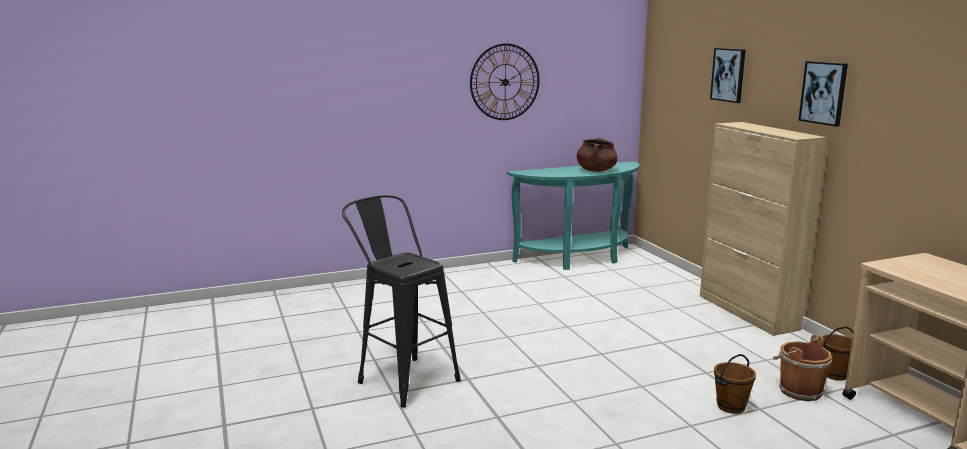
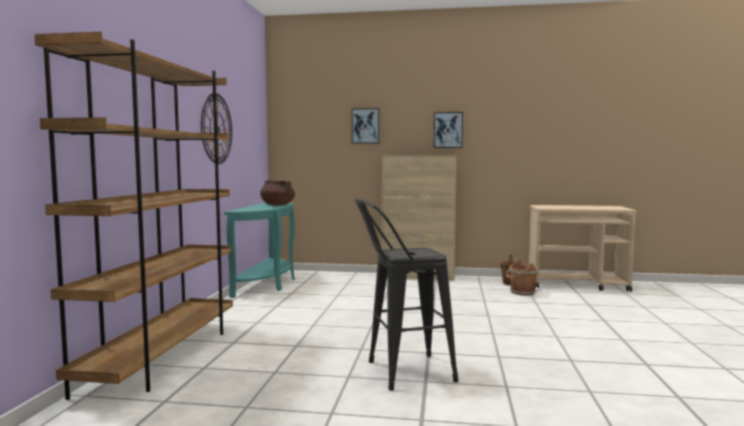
camera: 60 degrees left, 10 degrees down
brown bucket [714,354,756,414] -> none
none -> brown bookcase [34,31,233,400]

